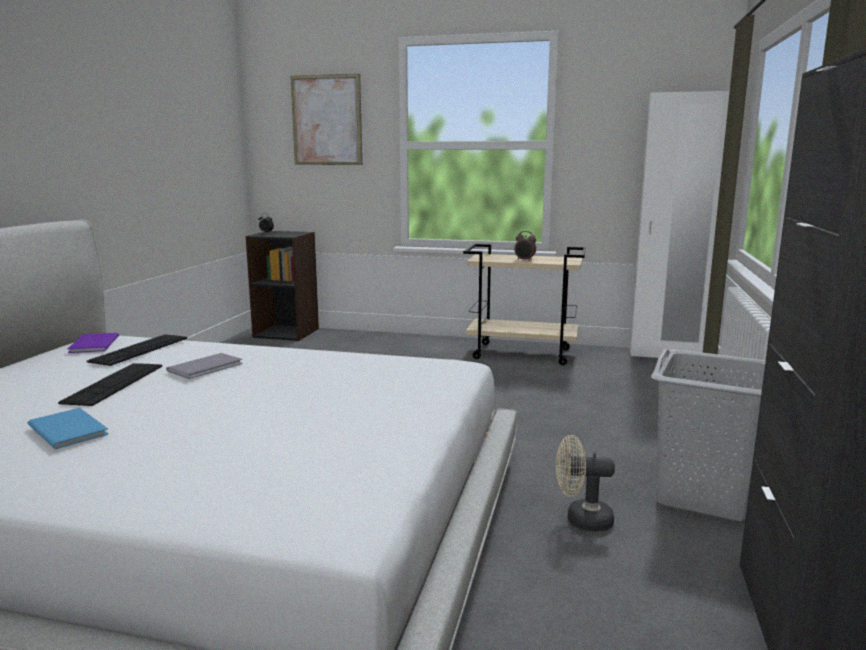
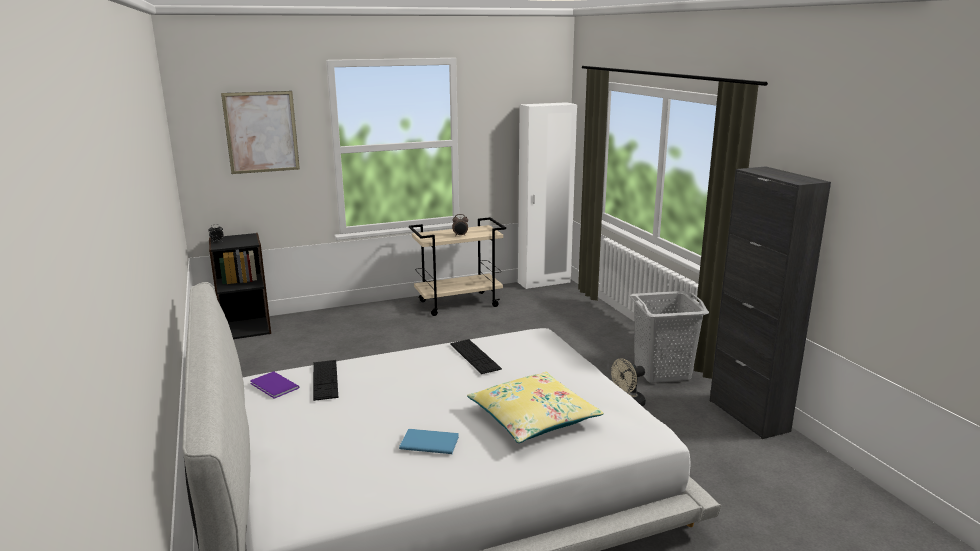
camera: 35 degrees left, 5 degrees up
keyboard [58,363,162,406] -> keyboard moved to [450,339,502,374]
grey book [166,353,242,379] -> none
none -> yellow pillow [467,372,604,443]

